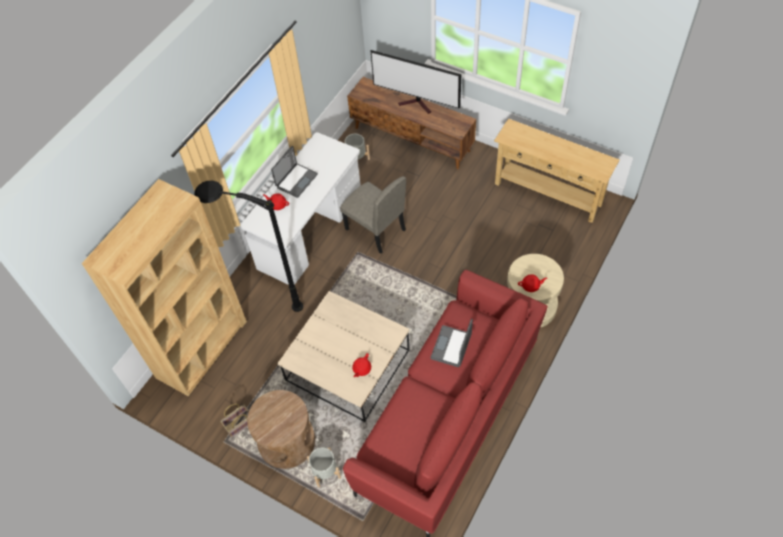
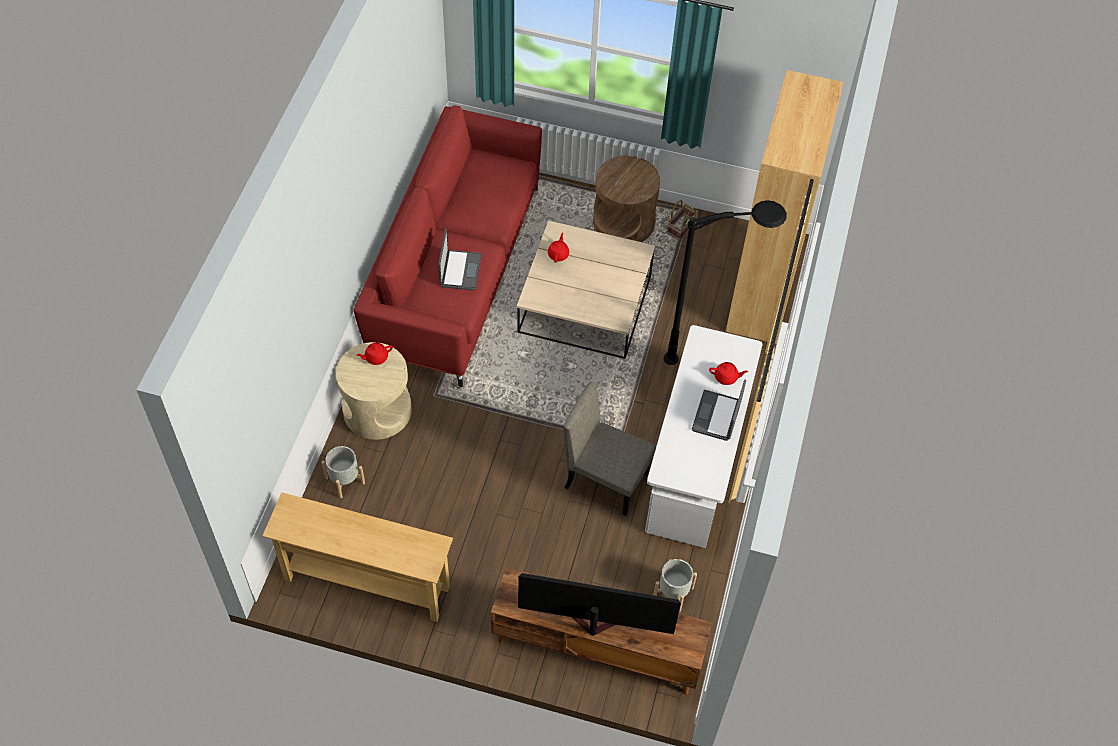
camera: 160 degrees right, 0 degrees up
grey planter [307,447,341,488] -> grey planter moved to [322,446,365,498]

